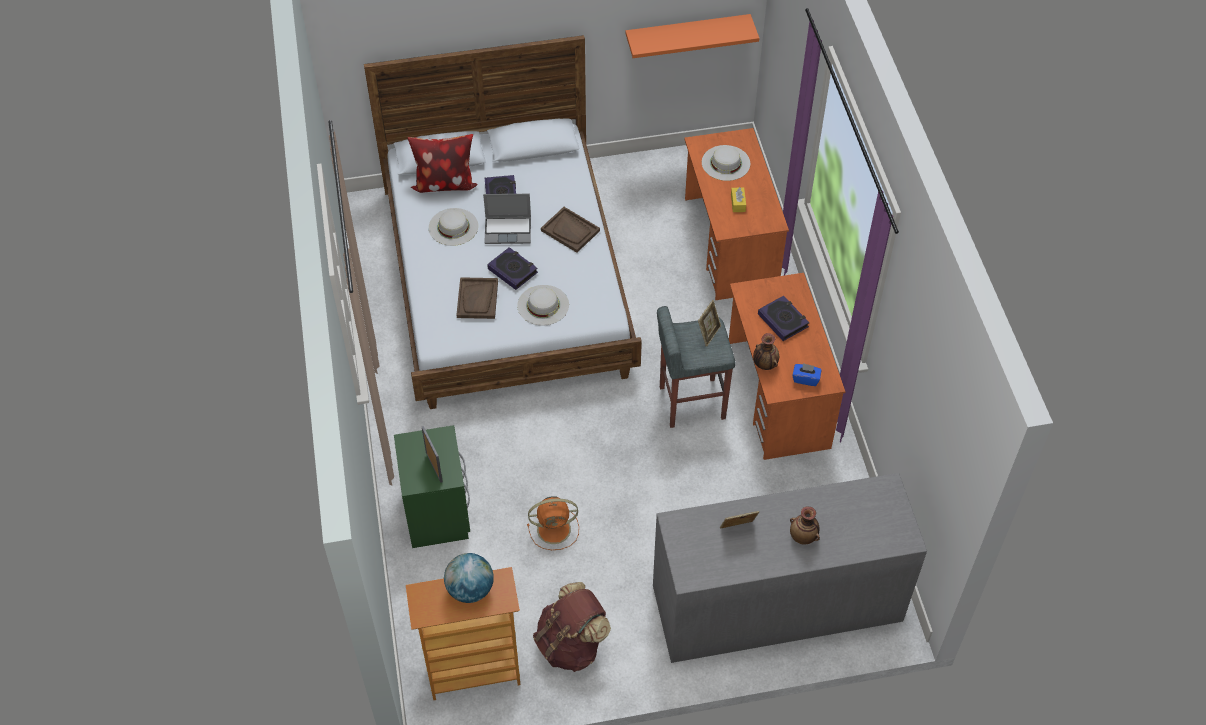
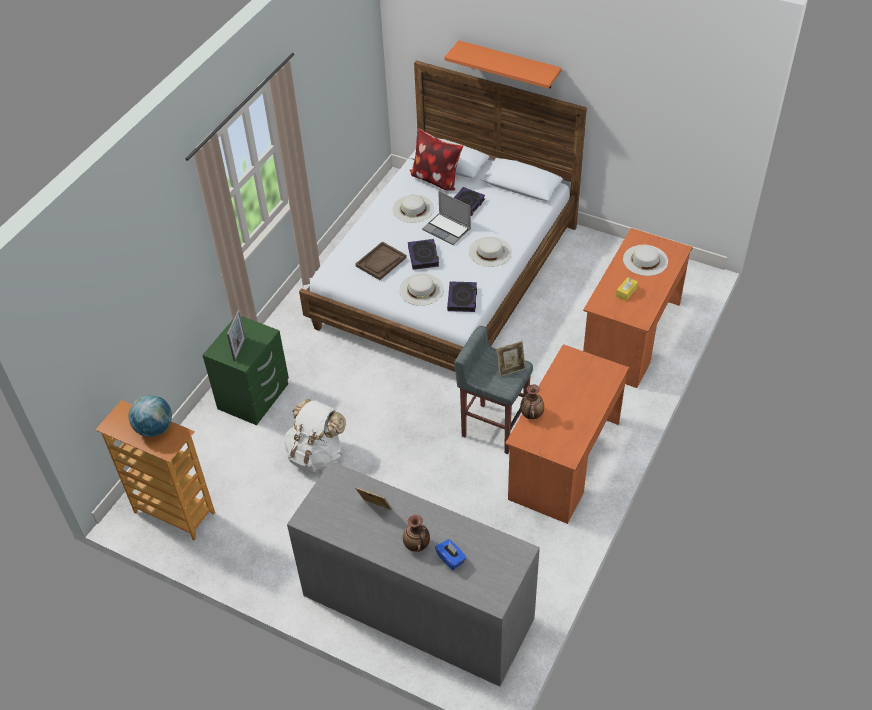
camera: 40 degrees right, 5 degrees down
orange fan [527,496,579,550] -> white backpack [284,399,346,473]
brown backpack [533,582,611,672] -> none
brown tray [541,207,600,253] -> white hat [469,237,512,267]
orange shelf [625,14,759,58] -> orange shelf moved to [444,41,562,89]
book [758,296,809,341] -> book moved to [447,281,477,312]
blue tissue box [792,363,821,386] -> blue tissue box moved to [435,539,466,570]

